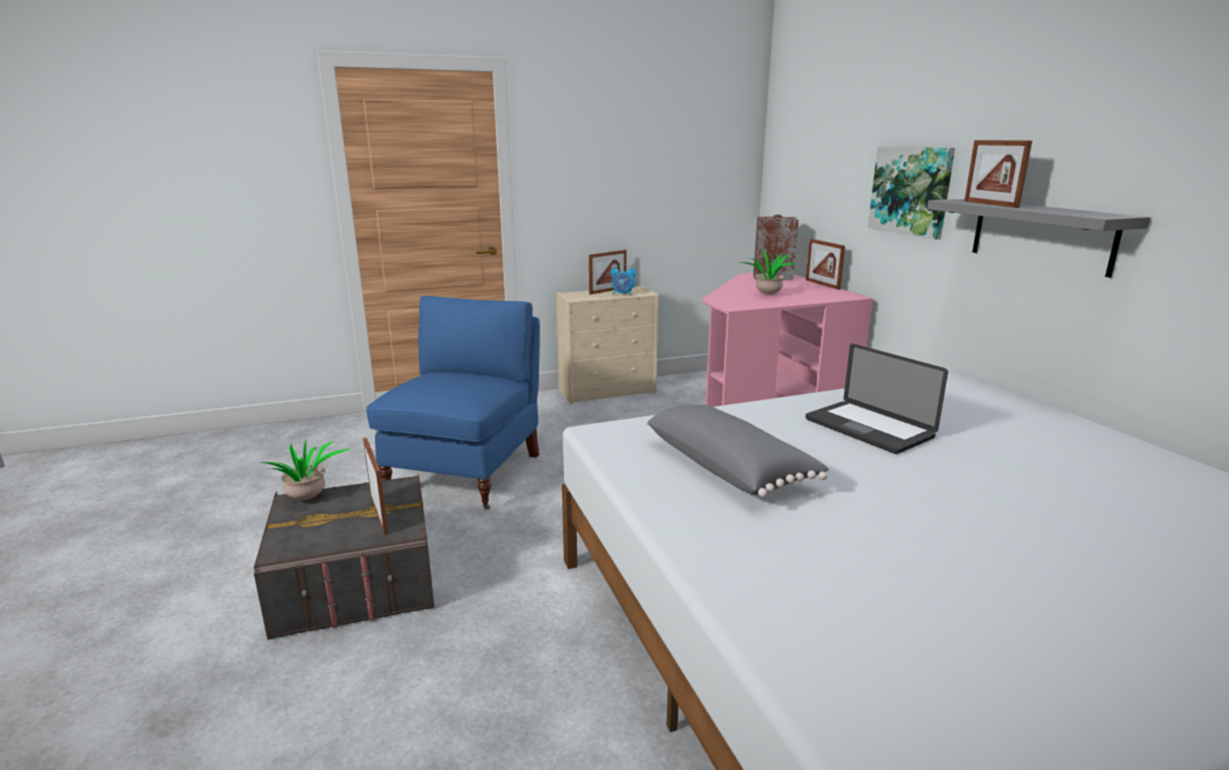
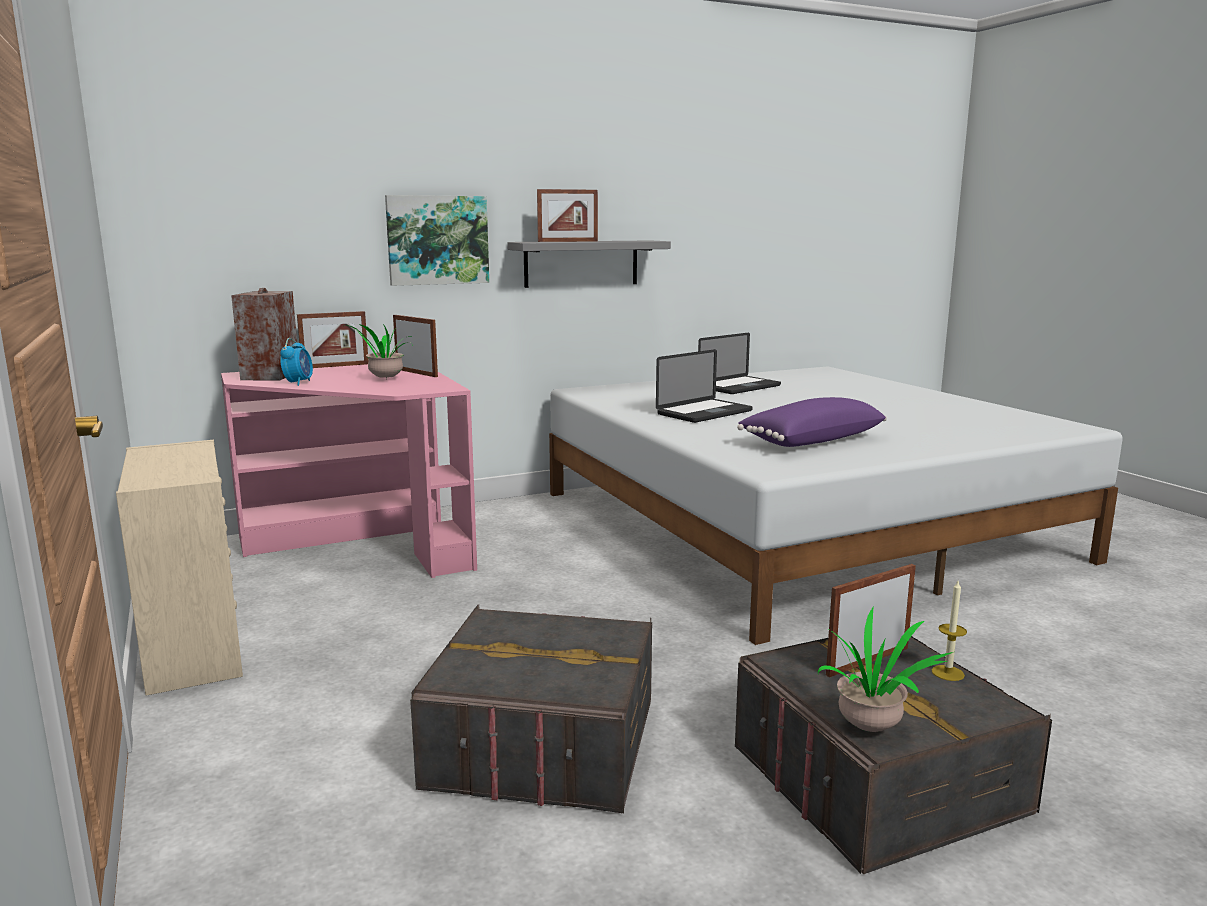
camera: 95 degrees left, 5 degrees down
blue armchair [366,296,540,509] -> grey storage box [410,605,652,814]
picture frame [589,250,627,295] -> picture frame moved to [393,315,438,377]
alarm clock [611,264,636,296] -> alarm clock moved to [280,338,313,386]
grey pillow [646,404,829,497] -> purple pillow [737,397,887,447]
none -> laptop [698,333,781,394]
none -> candle [932,581,967,681]

